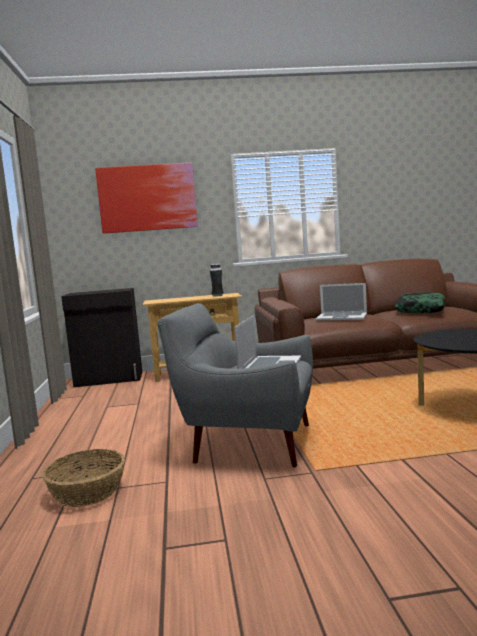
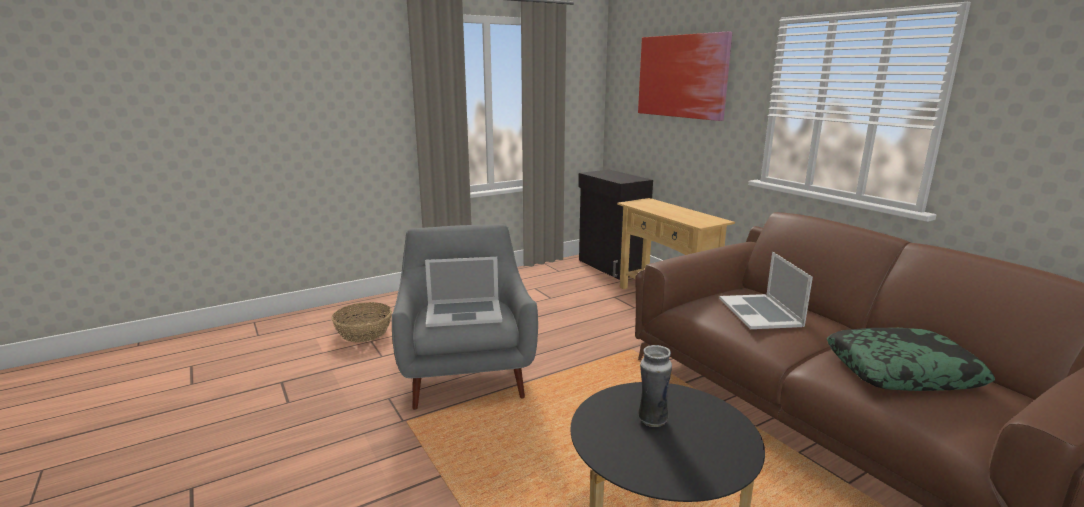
camera: 65 degrees right, 10 degrees up
vase [210,264,224,297] -> vase moved to [638,345,672,427]

